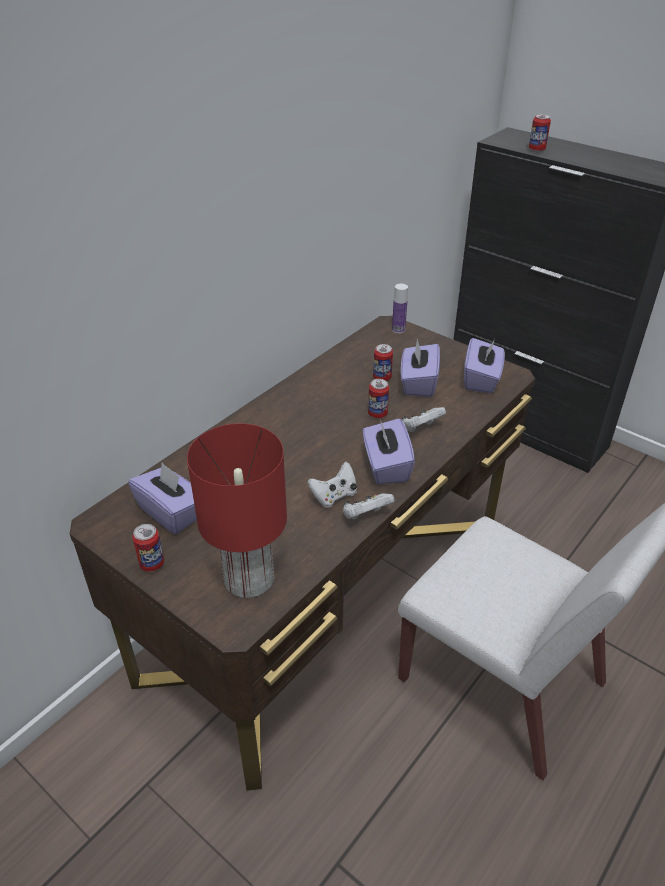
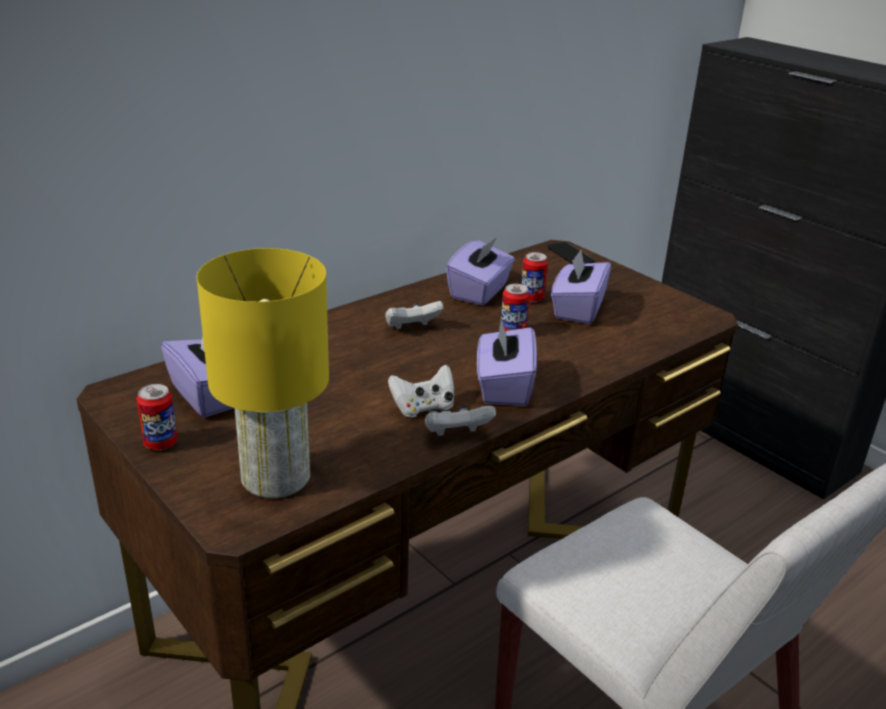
camera: 10 degrees right, 10 degrees down
red table lamp [187,424,287,598] -> yellow table lamp [197,248,329,498]
bottle [392,284,408,334] -> phone [547,242,595,264]
white game controller [402,407,446,433] -> white game controller moved to [385,301,444,329]
purple tissue box [464,338,505,393] -> purple tissue box moved to [446,236,515,306]
can [529,114,551,152] -> none

